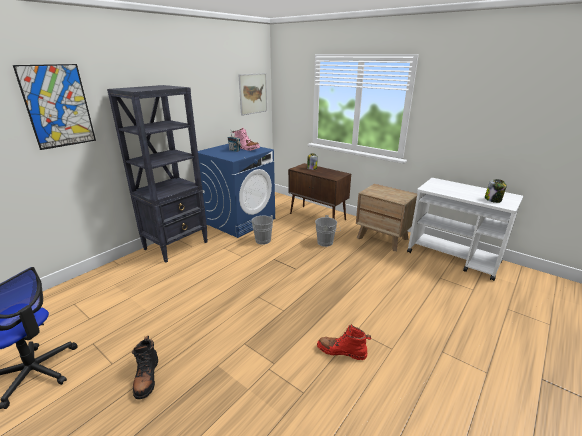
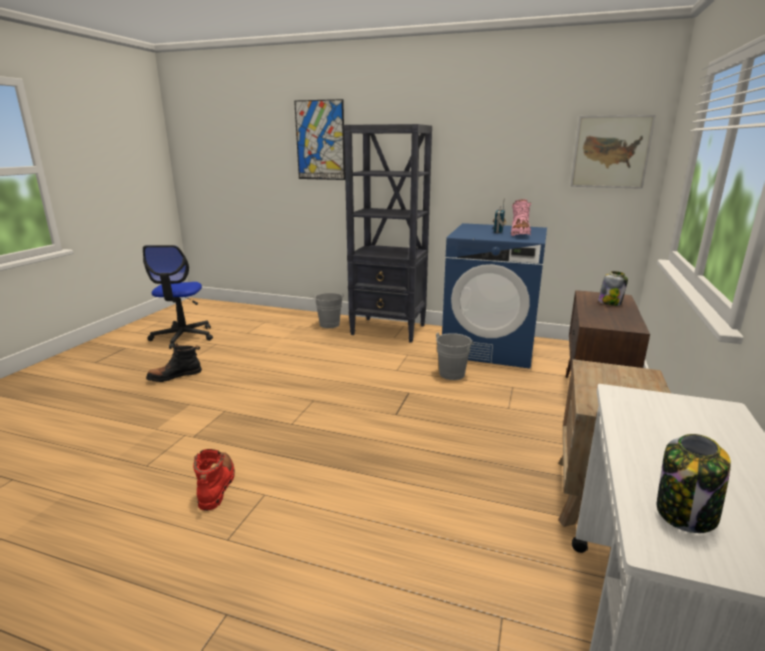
camera: 70 degrees right, 5 degrees down
grey bucket [315,215,341,247] -> grey bucket moved to [313,293,344,328]

